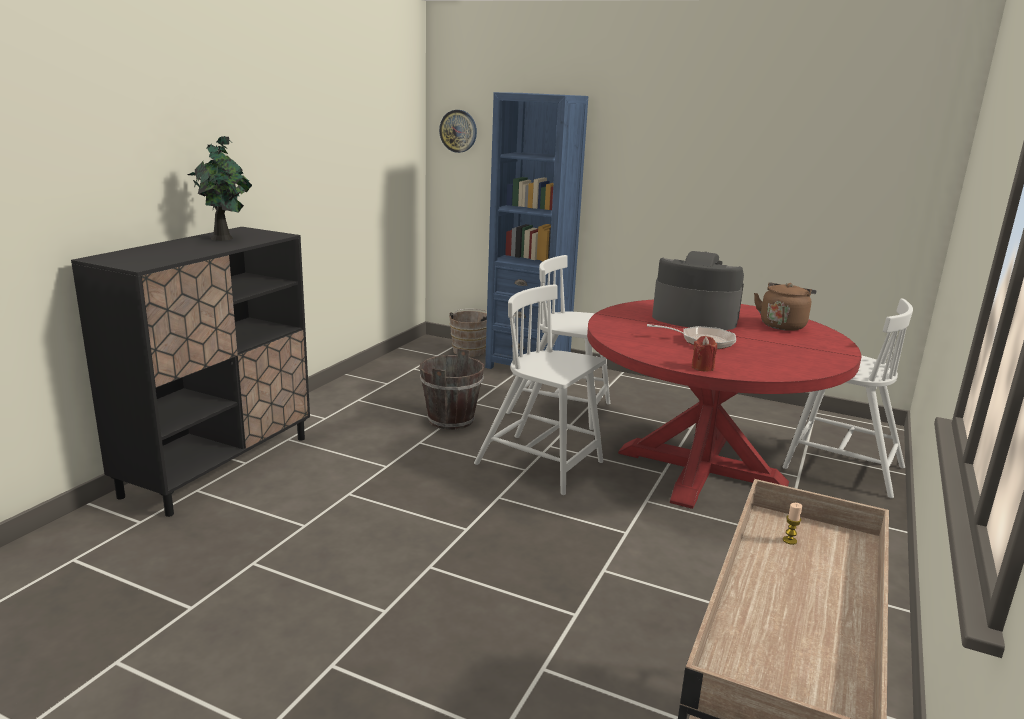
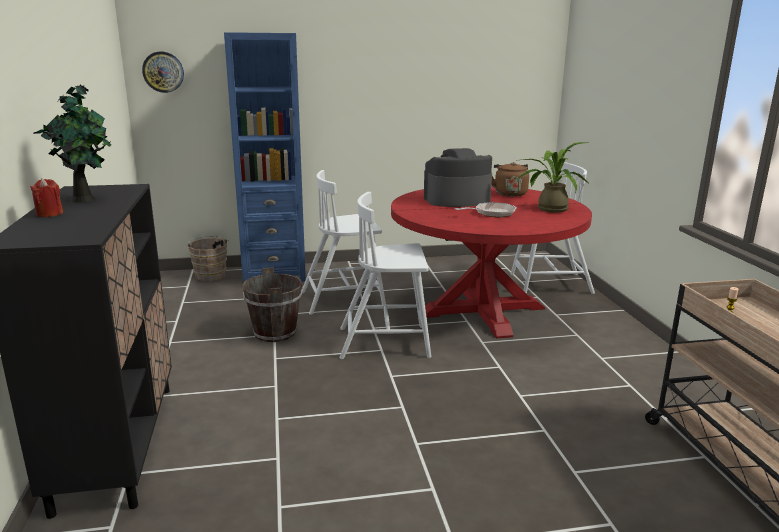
camera: 35 degrees left, 0 degrees up
red candle [692,336,717,372] -> red candle moved to [30,178,63,217]
none -> potted plant [516,142,590,213]

